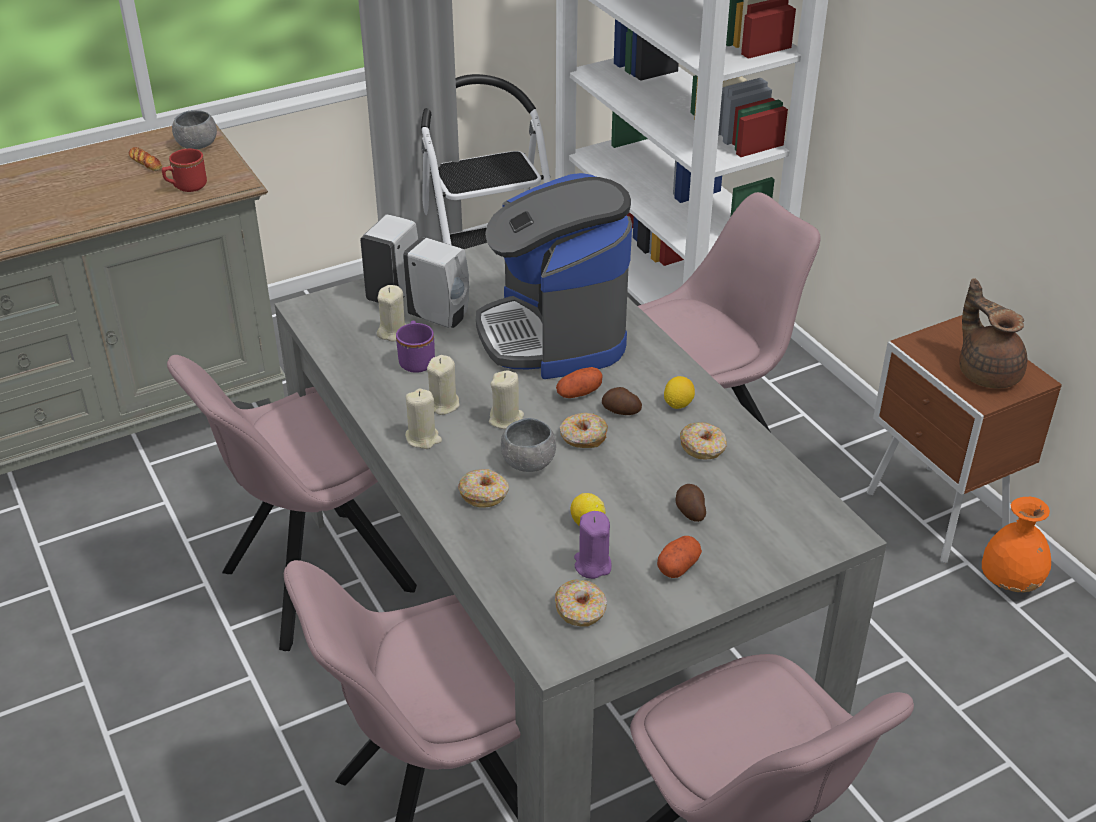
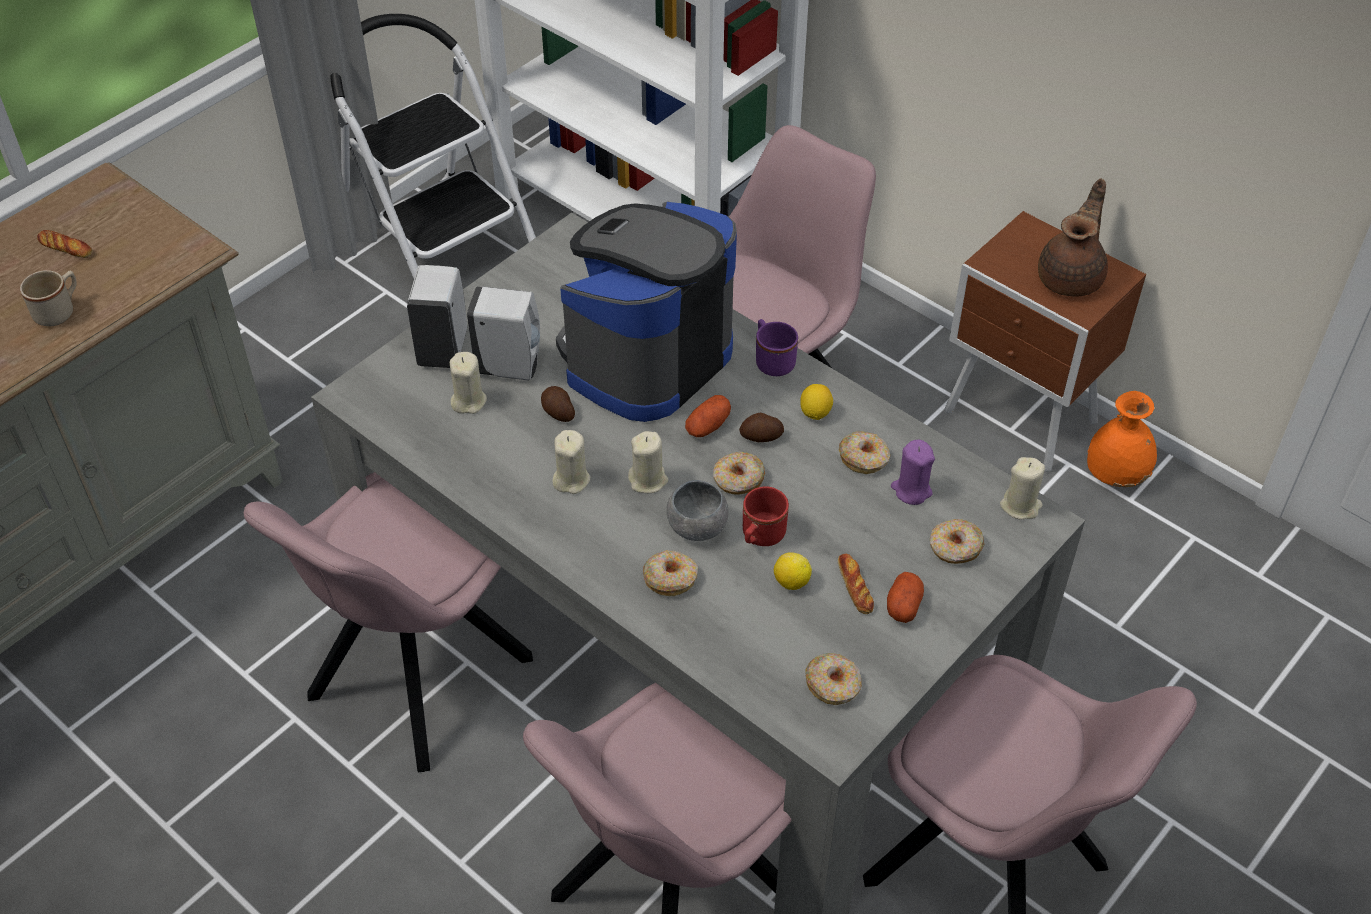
camera: 20 degrees left, 10 degrees up
red mug [162,149,207,192] -> red mug moved to [743,486,789,546]
grey bowl [172,110,217,149] -> none
purple mug [396,321,435,373] -> purple mug moved to [756,319,798,376]
beige candle [405,389,442,449] -> beige candle moved to [1000,457,1045,520]
coffee machine [476,173,632,379] -> coffee machine turned 75 degrees clockwise [556,202,737,422]
purple candle [574,511,611,579] -> purple candle moved to [891,440,935,505]
potato [676,484,706,522] -> potato moved to [541,386,575,422]
brown teapot [959,278,1027,389] -> brown teapot turned 75 degrees clockwise [1038,178,1108,297]
none -> beige mug [20,270,77,326]
none -> bread [838,554,874,614]
none -> donut [930,519,984,564]

